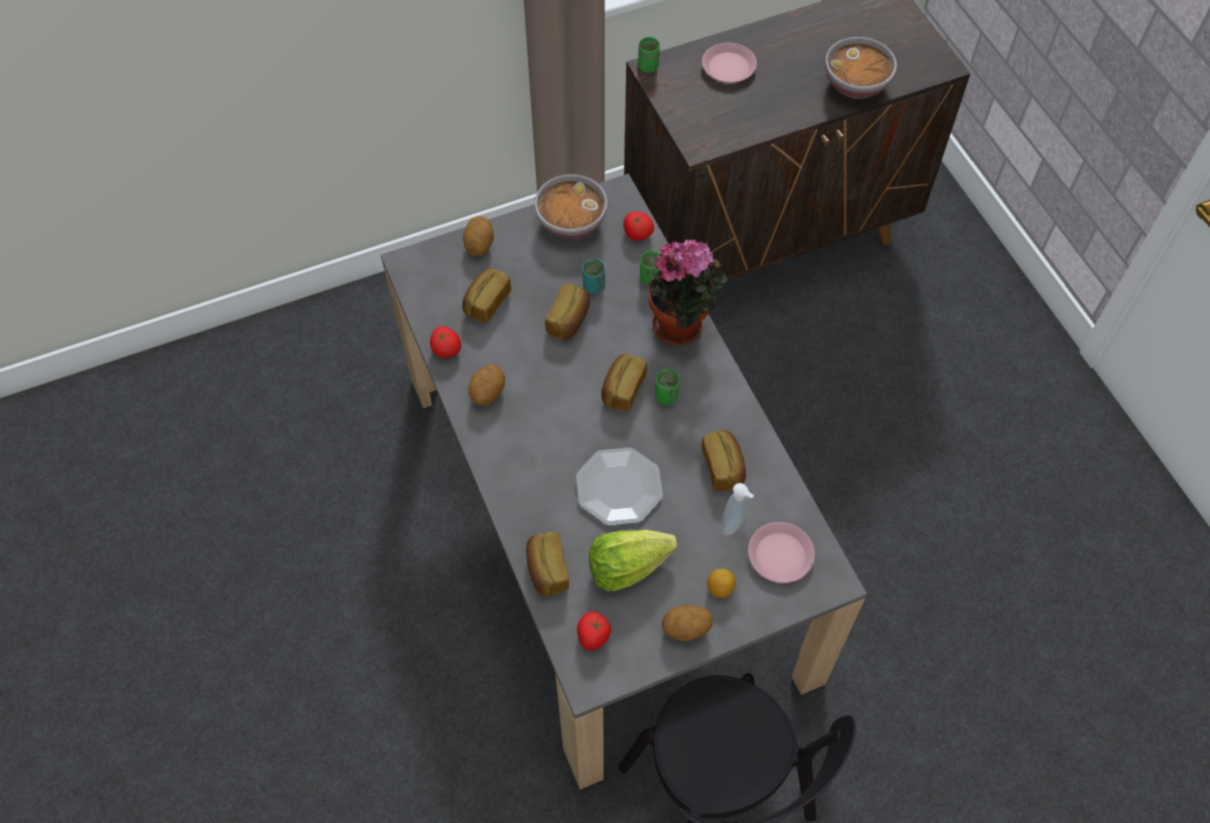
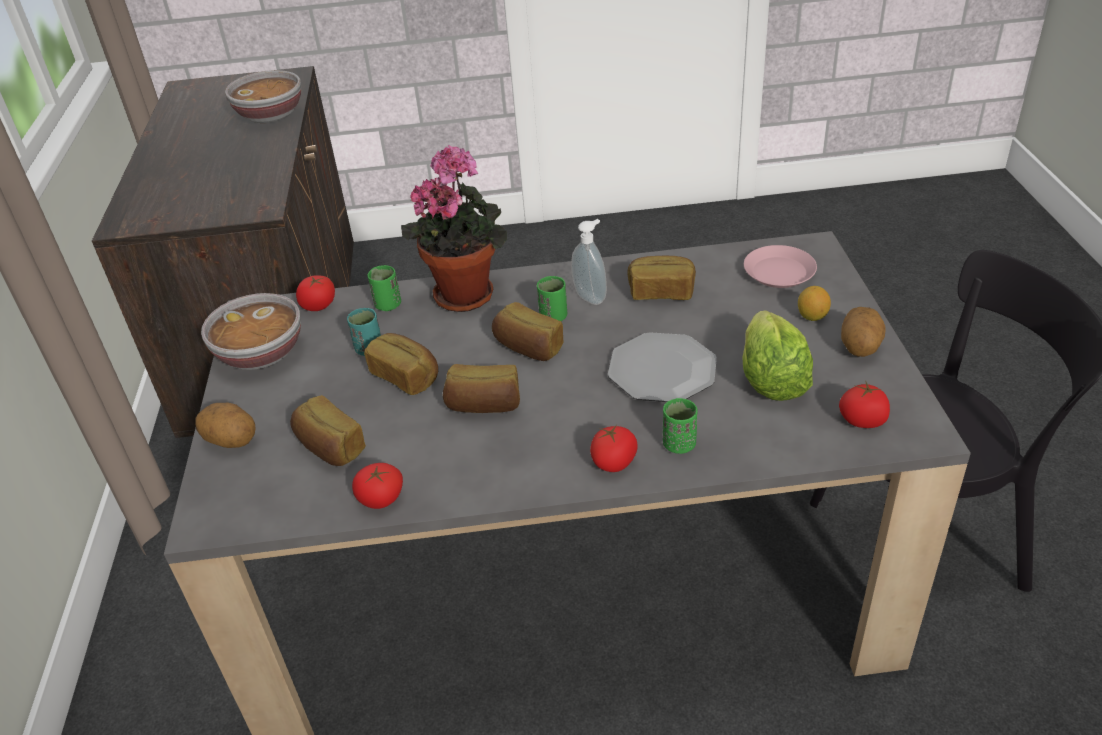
camera: 70 degrees left, 20 degrees down
potato [469,364,505,405] -> none
bread [526,532,569,596] -> bread moved to [443,364,520,413]
green cup [638,37,660,73] -> green cup moved to [663,398,698,454]
pink plate [702,43,757,83] -> none
soap dispenser [722,483,754,535] -> soap dispenser moved to [571,219,607,305]
none -> tomato [590,426,638,472]

